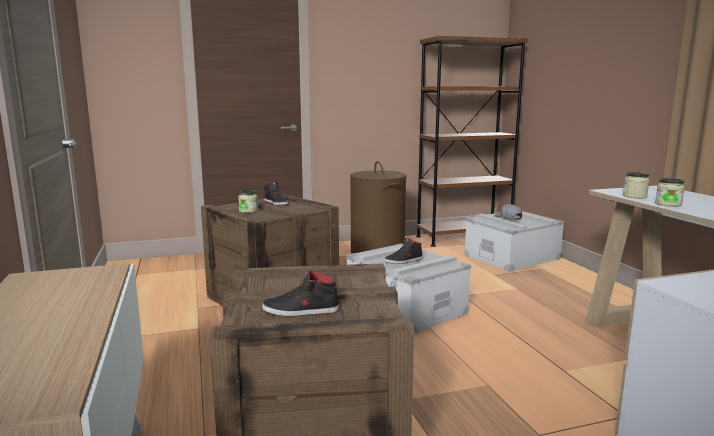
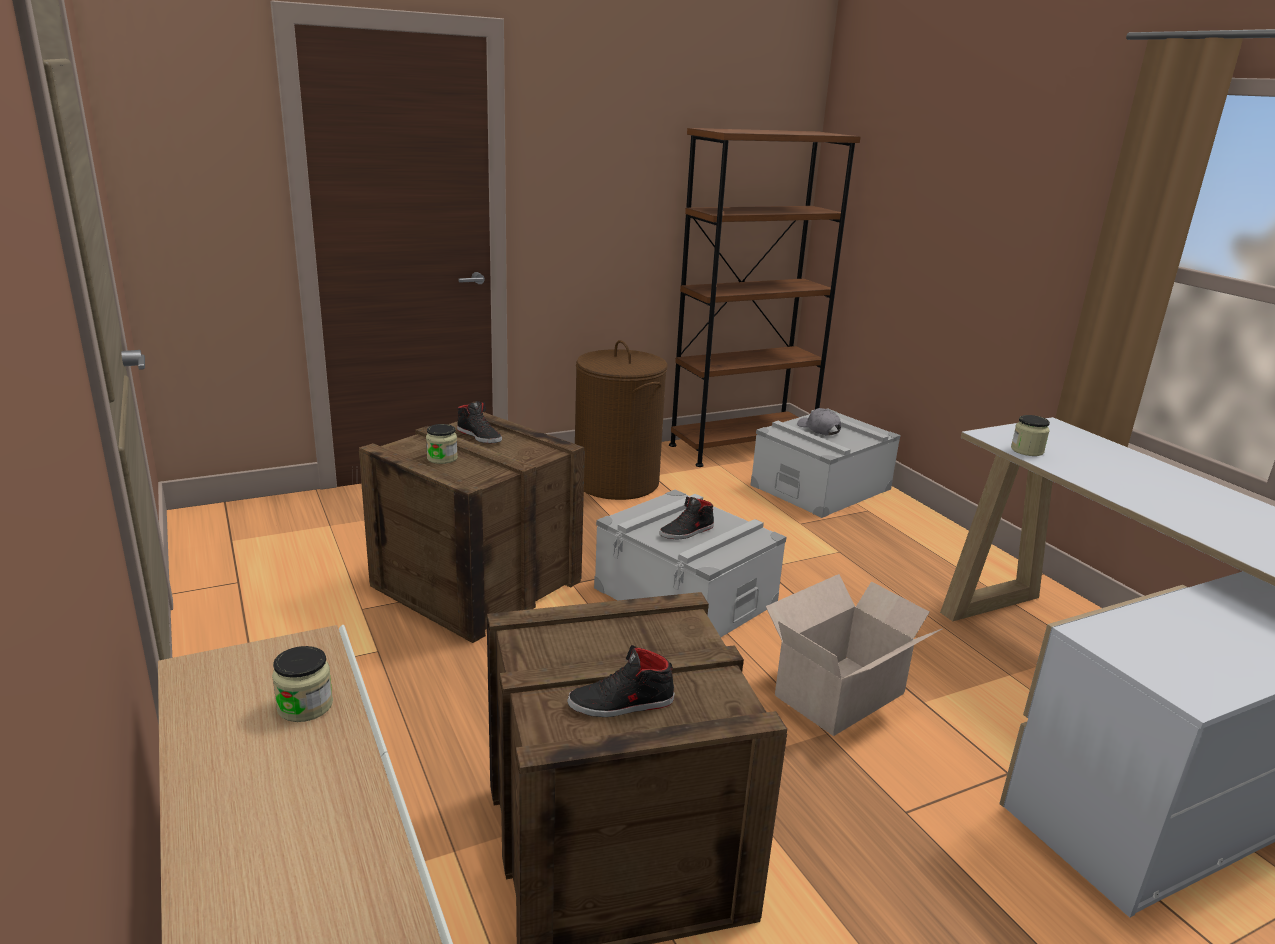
camera: 10 degrees left, 10 degrees up
jar [655,178,685,207] -> jar moved to [272,646,333,722]
none -> cardboard box [766,574,942,736]

